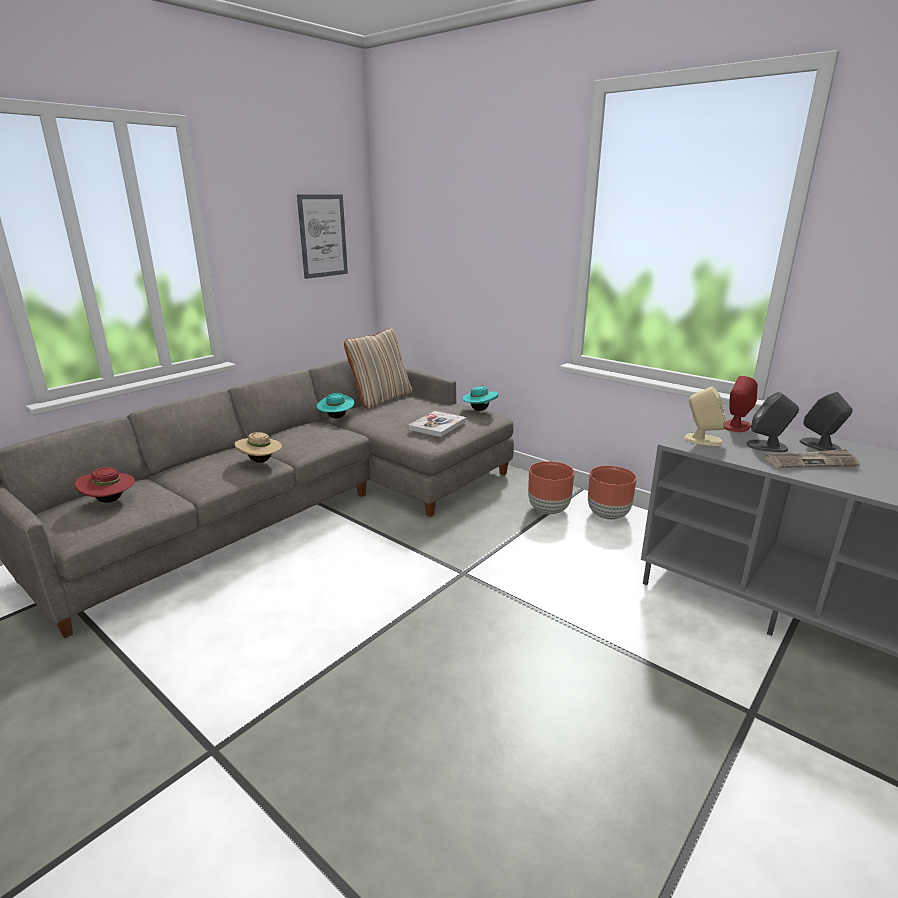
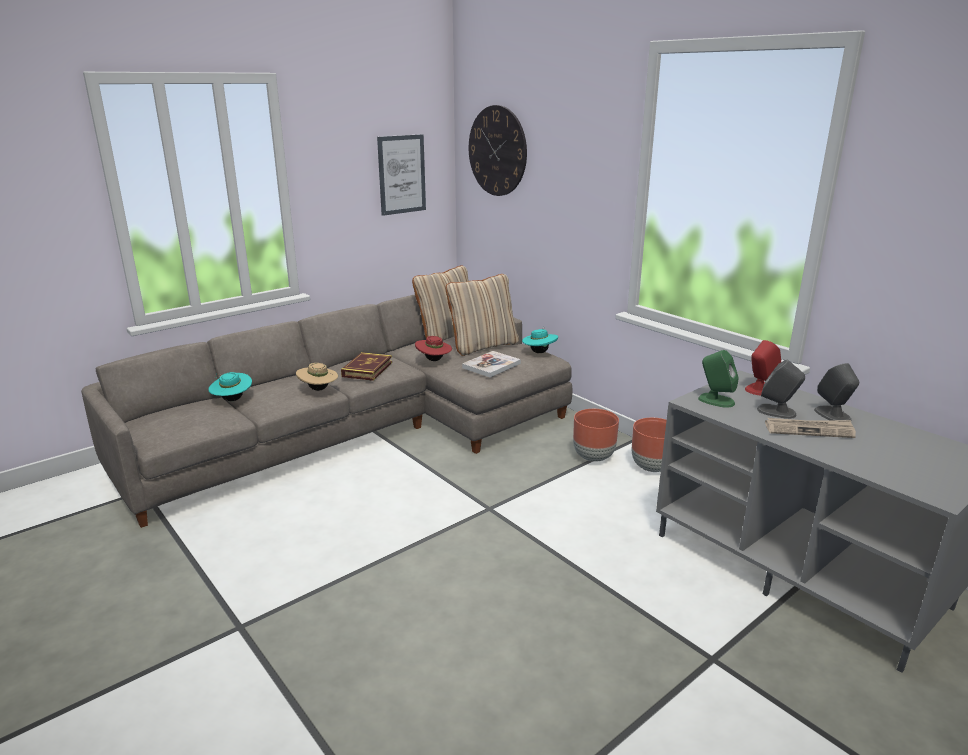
camera: 10 degrees right, 0 degrees up
red hat [75,467,135,503] -> red hat moved to [415,336,452,361]
turquoise hat [317,393,354,419] -> turquoise hat moved to [208,372,252,401]
beige speaker [684,387,726,446] -> green speaker [698,350,739,408]
none -> book [341,352,392,381]
none -> beige pillow [446,274,519,356]
none -> wall clock [469,105,527,196]

